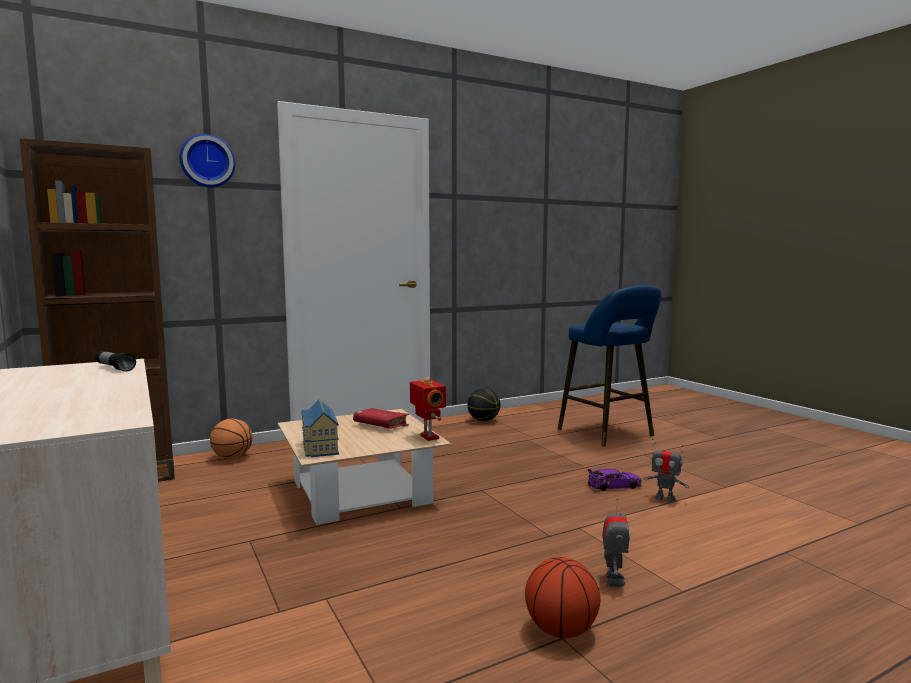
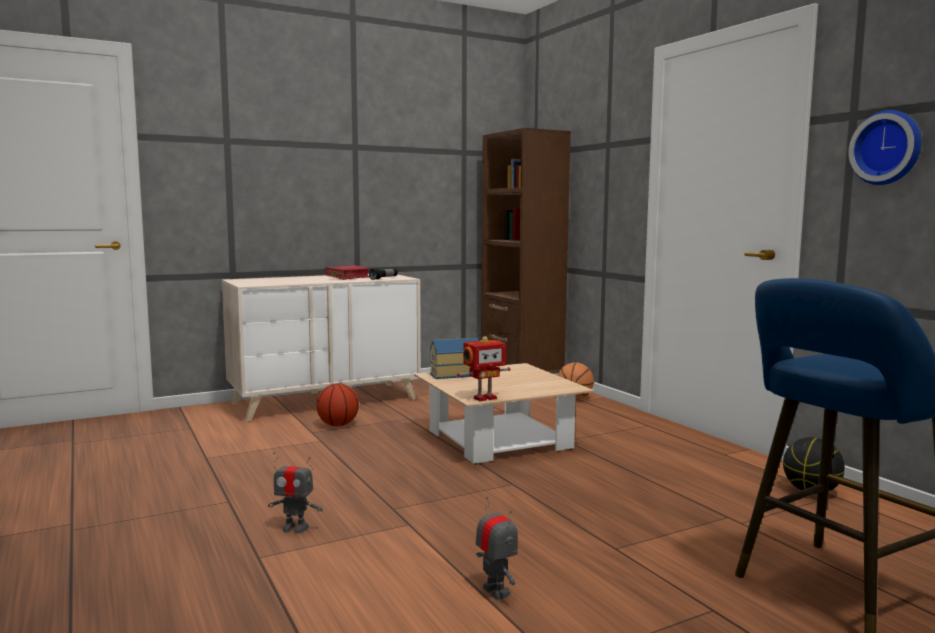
camera: 90 degrees right, 0 degrees up
wall clock [180,134,235,188] -> wall clock moved to [848,110,922,185]
red book [353,408,409,429] -> red book moved to [325,266,370,280]
basketball [525,557,600,638] -> basketball moved to [316,383,359,426]
purple toy car [588,469,642,491] -> none
toy robot [645,439,689,503] -> toy robot turned 120 degrees clockwise [476,497,518,600]

